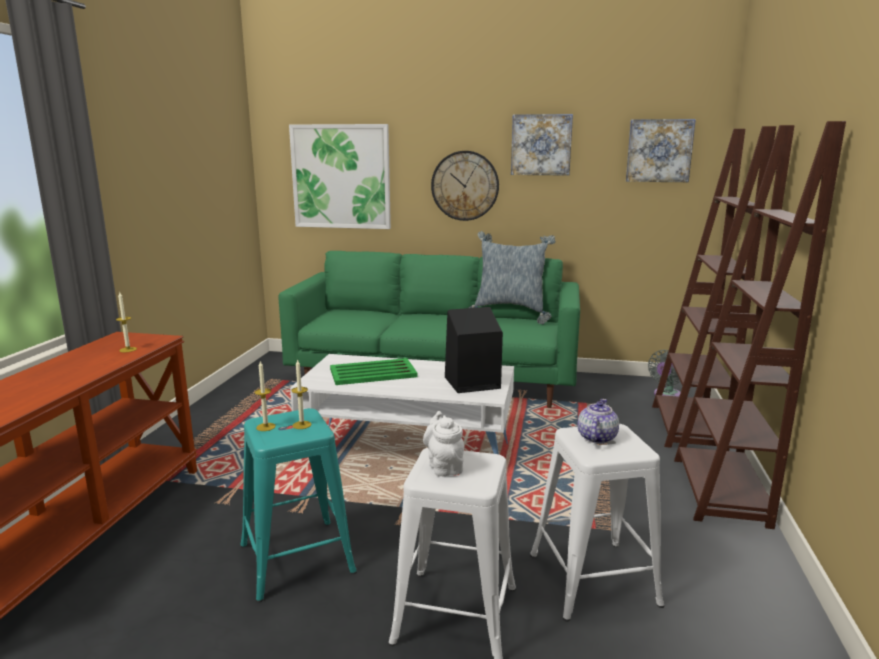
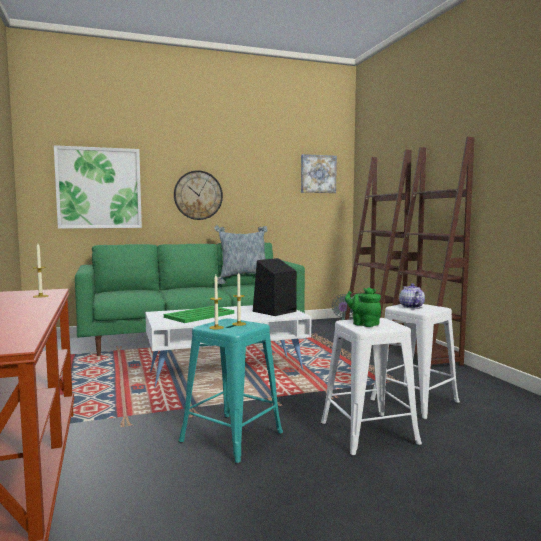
camera: 30 degrees left, 10 degrees down
white teapot [423,411,464,476] -> green teapot [345,288,381,327]
picture [511,114,573,176] -> none

